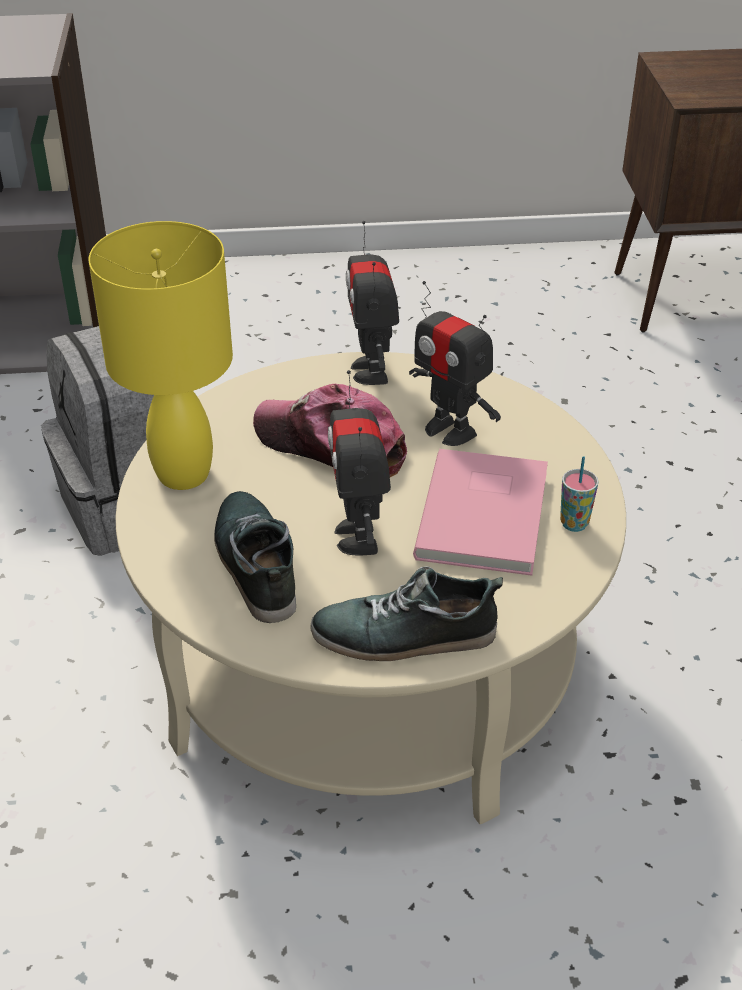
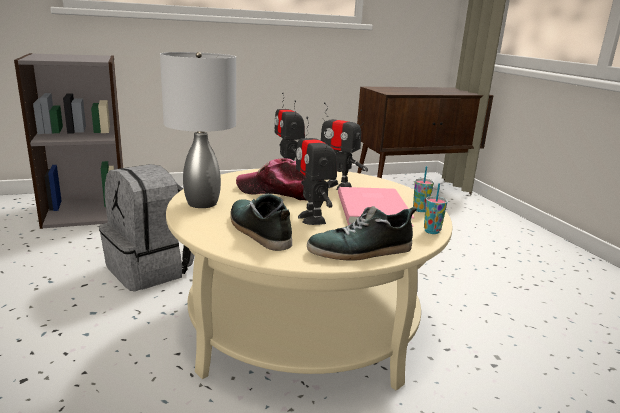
camera: 15 degrees left, 20 degrees down
yellow table lamp [89,221,233,490] -> grey table lamp [160,52,236,208]
none -> cup [424,183,448,234]

